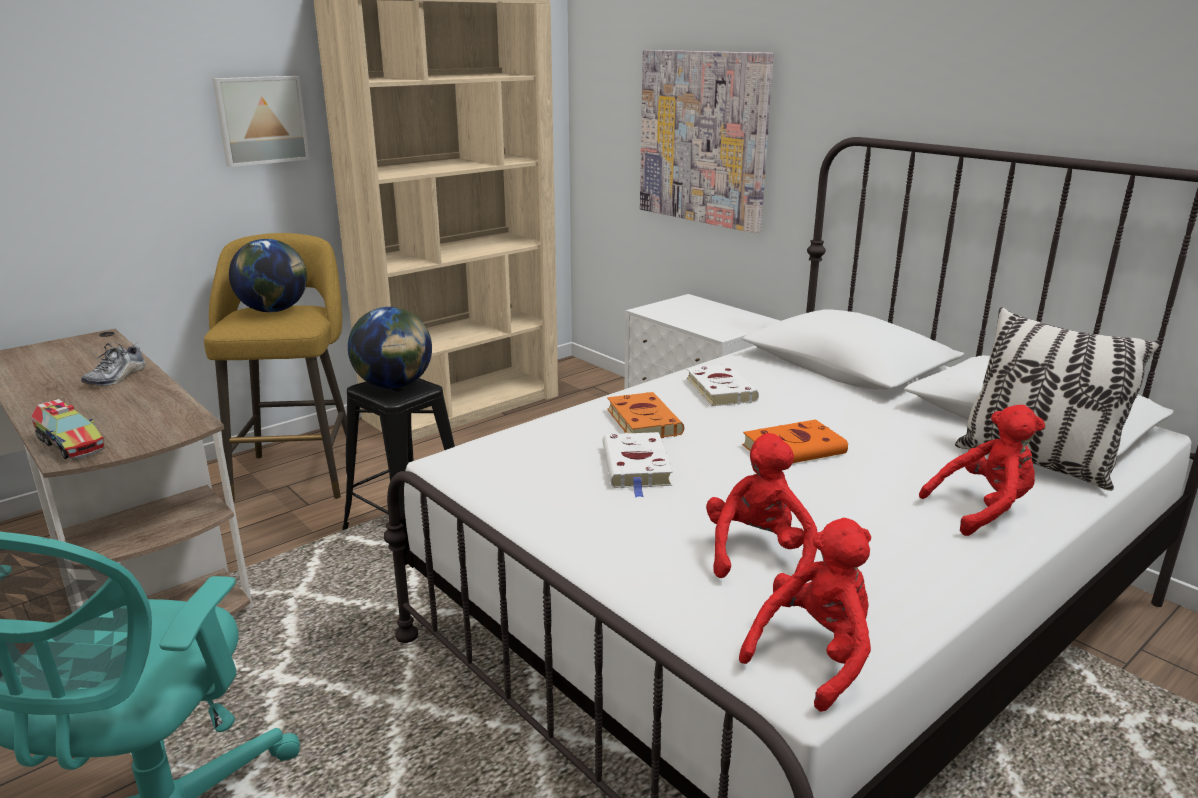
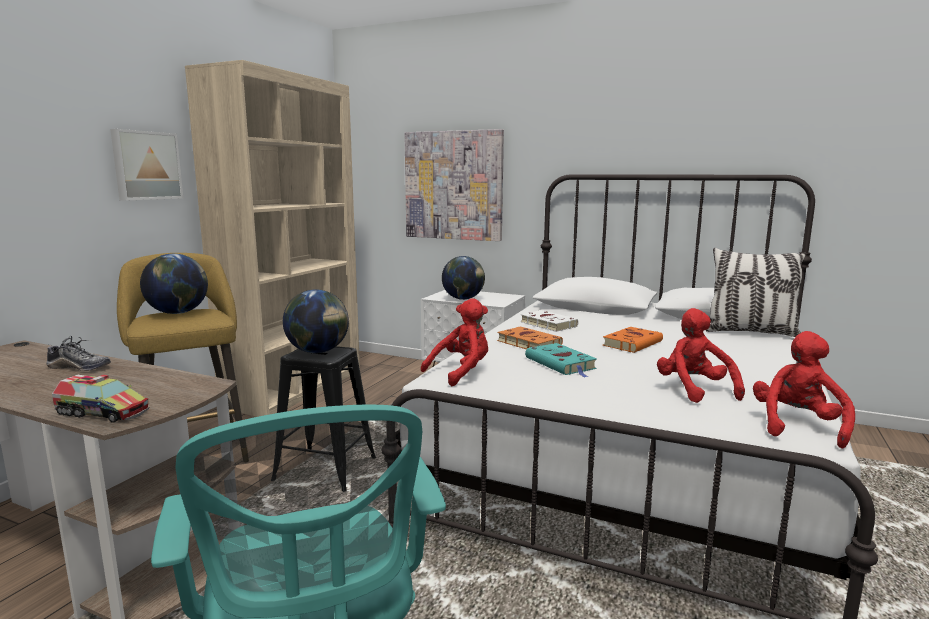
camera: 25 degrees left, 10 degrees down
shoe [81,342,146,386] -> shoe turned 75 degrees counterclockwise [46,336,111,371]
white book [602,432,673,498] -> turquoise book [525,343,597,377]
red plush toy [919,405,1045,536] -> red plush toy moved to [421,298,488,386]
none -> globe [442,256,485,300]

